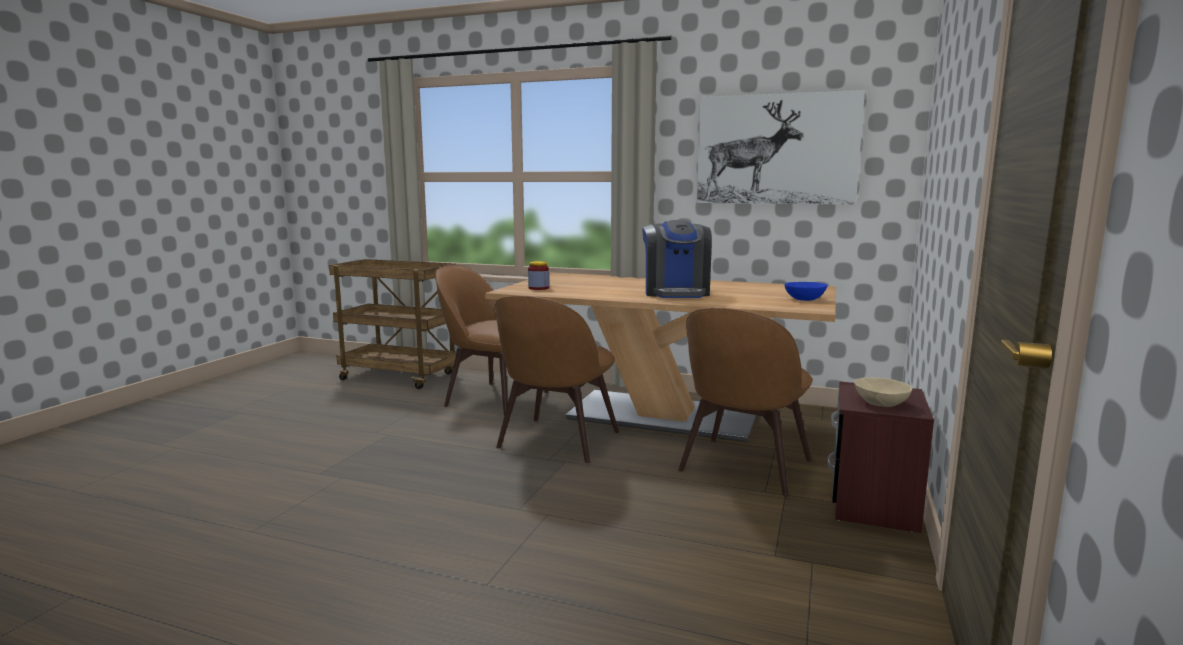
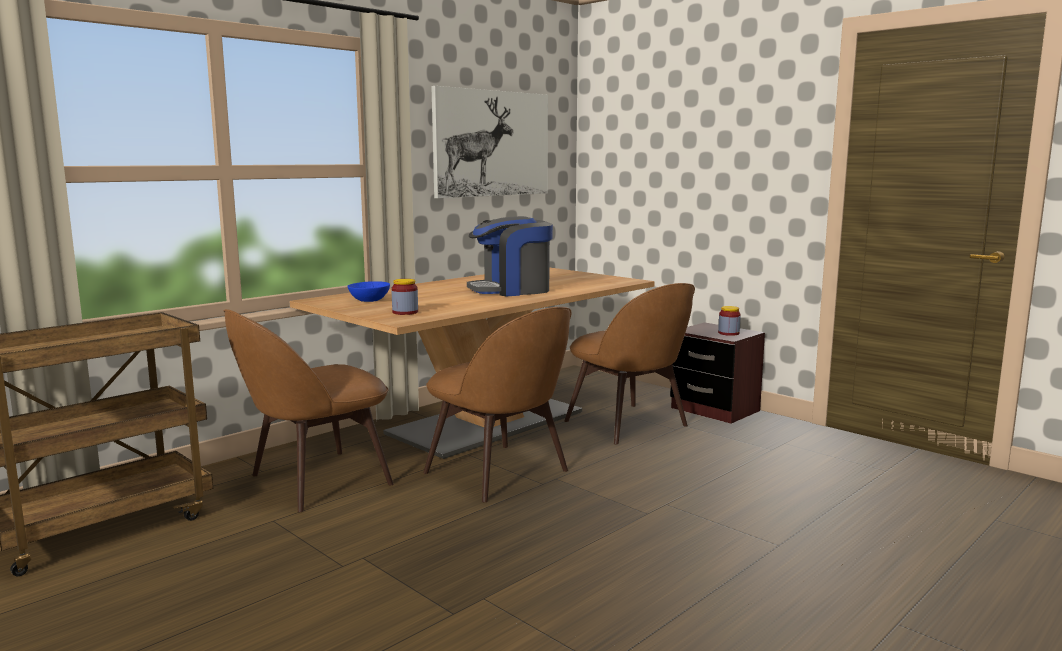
camera: 65 degrees left, 0 degrees up
coffee machine [642,220,712,298] -> coffee machine turned 135 degrees clockwise [467,216,553,296]
blue bowl [784,282,828,301] -> blue bowl moved to [347,281,390,302]
beige bowl [854,377,912,407] -> jar [718,306,741,336]

